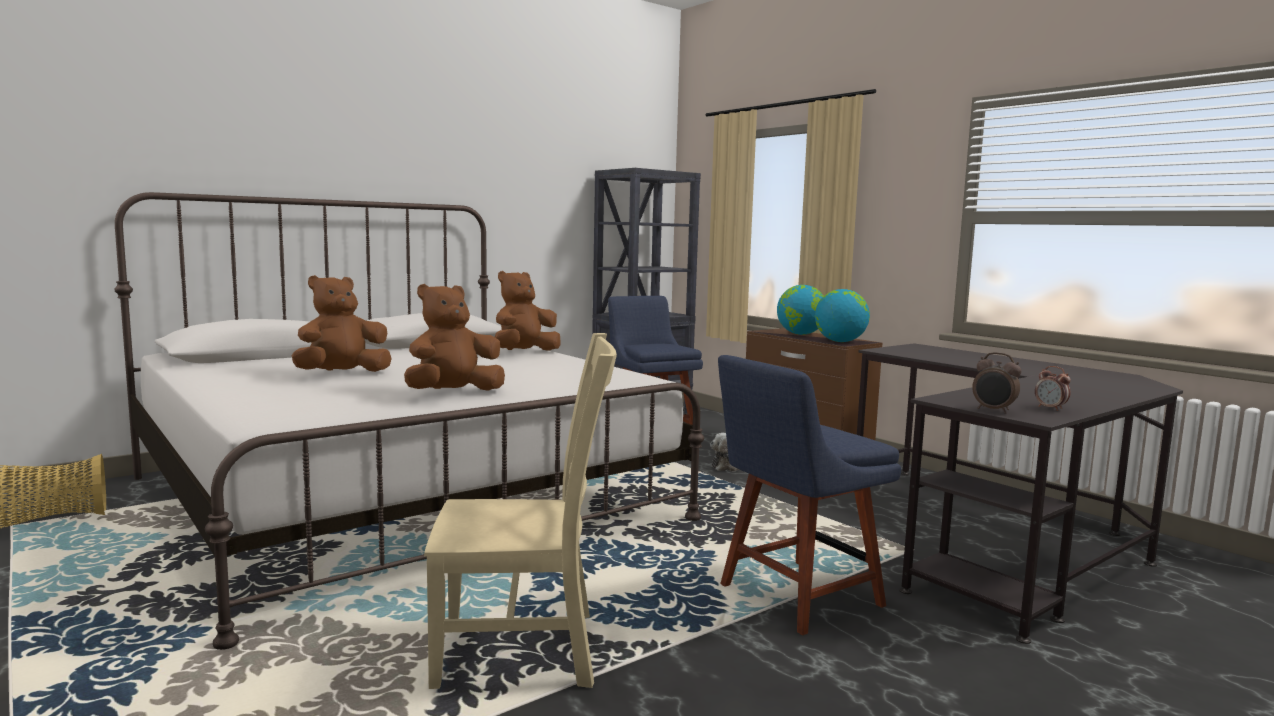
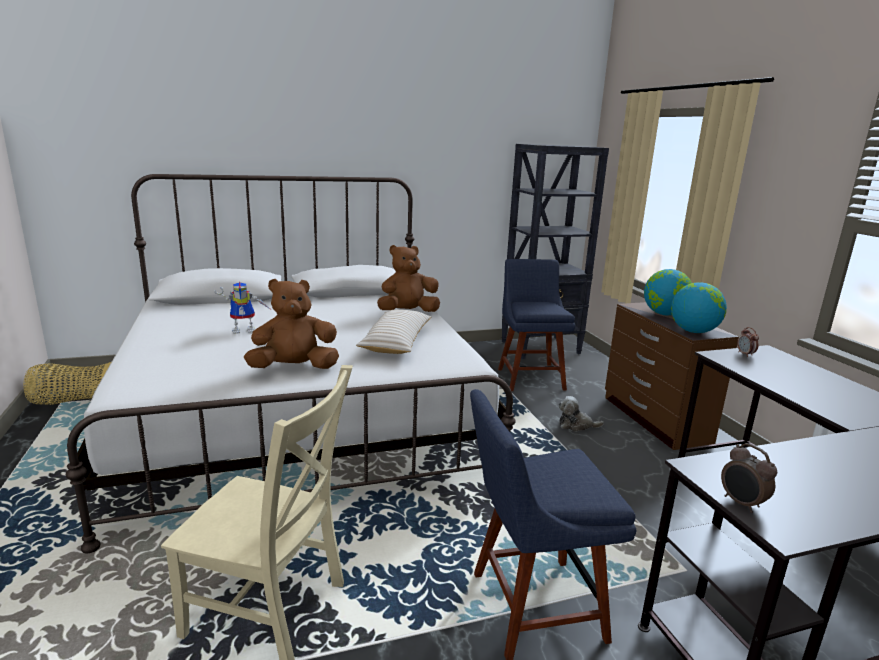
camera: 20 degrees right, 10 degrees up
brown plush toy [292,275,392,372] -> toy robot [214,281,270,334]
alarm clock [1035,366,1071,411] -> alarm clock moved to [737,327,759,357]
none -> beige pillow [356,309,431,354]

